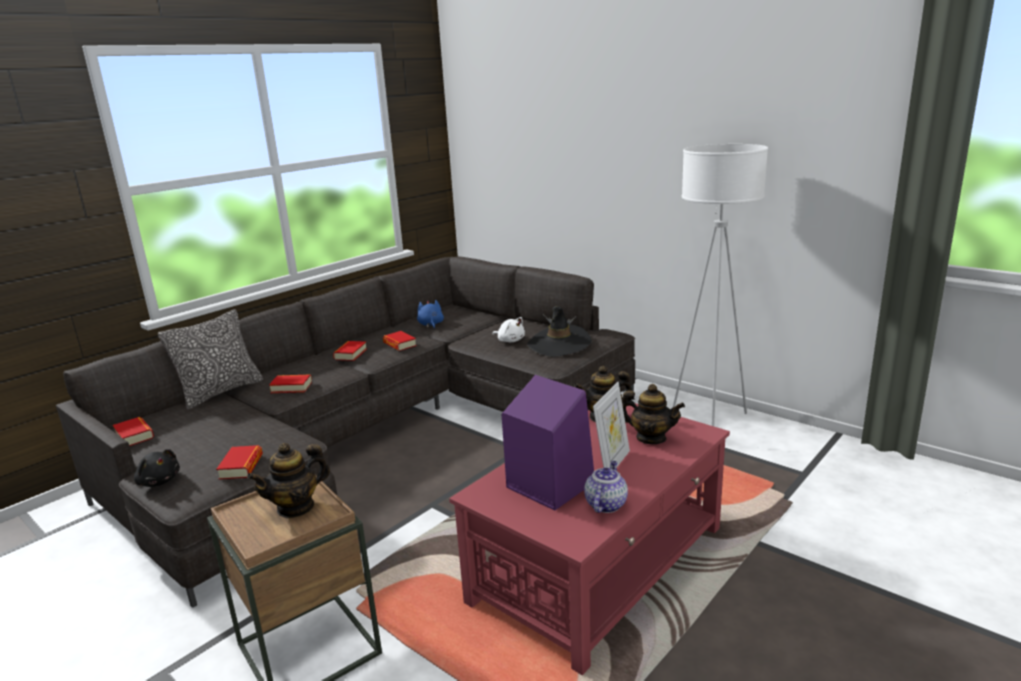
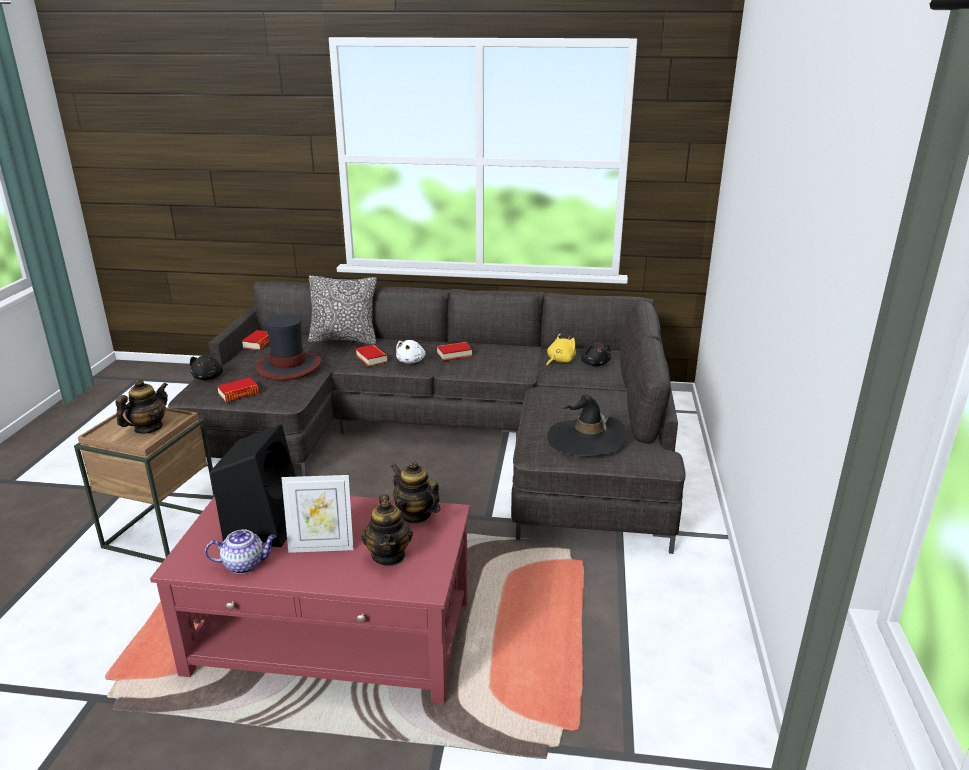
camera: 55 degrees right, 5 degrees up
teapot [247,443,330,519] -> teapot turned 105 degrees clockwise [116,379,168,434]
book [383,331,417,351] -> none
blue plush toy [417,300,444,329] -> yellow plush toy [546,334,576,366]
white plush toy [493,317,525,342] -> white plush toy moved to [396,340,425,364]
purple speaker [502,375,594,510] -> black speaker [211,424,296,547]
white floor lamp [673,144,768,426] -> none
none -> hat [255,315,322,381]
none -> black plush toy [581,342,611,366]

